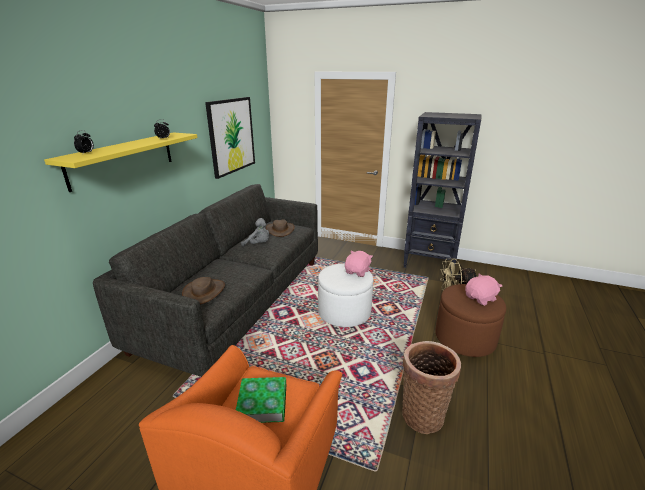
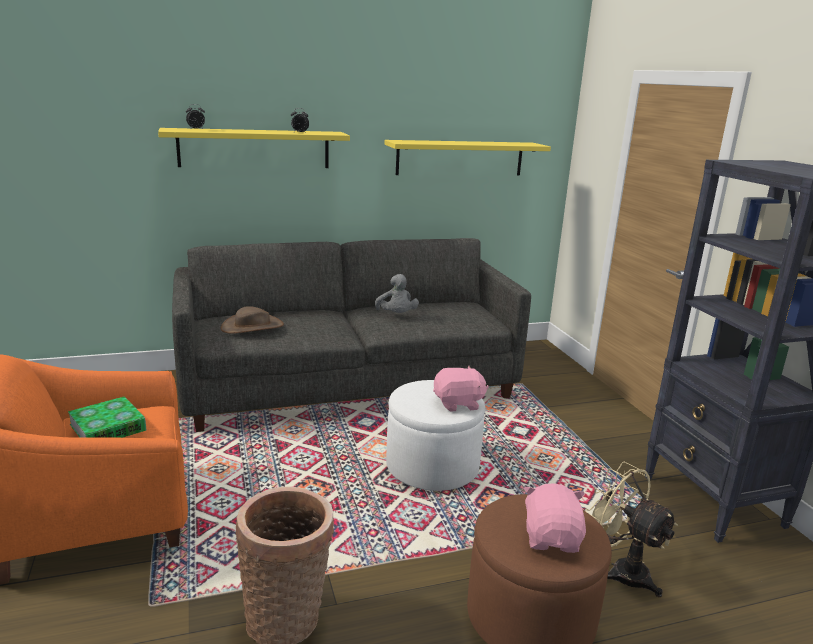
camera: 50 degrees right, 5 degrees down
picture [205,97,255,179] -> yellow shelf [384,140,551,176]
brown hat [266,219,295,237] -> none
pink plush toy [465,274,502,306] -> pink plush toy turned 105 degrees counterclockwise [524,483,586,553]

